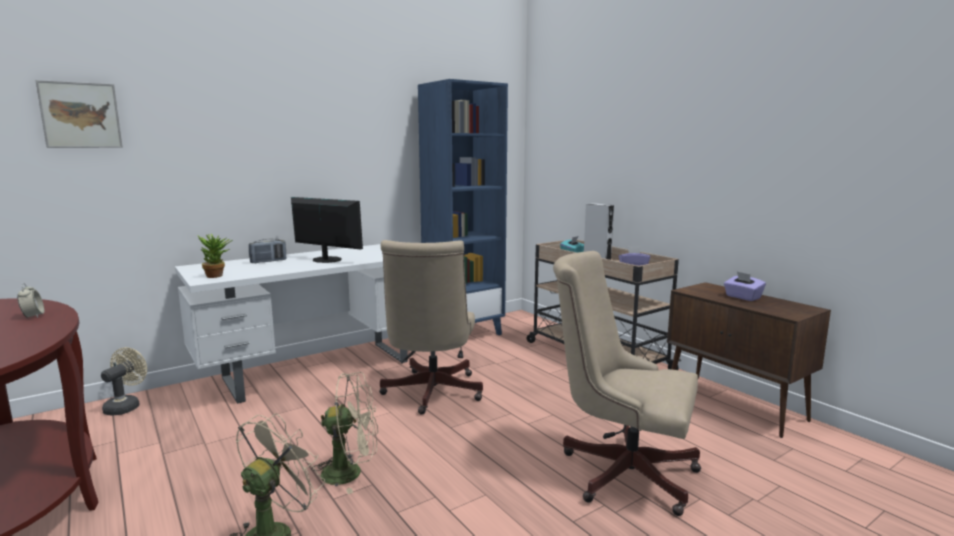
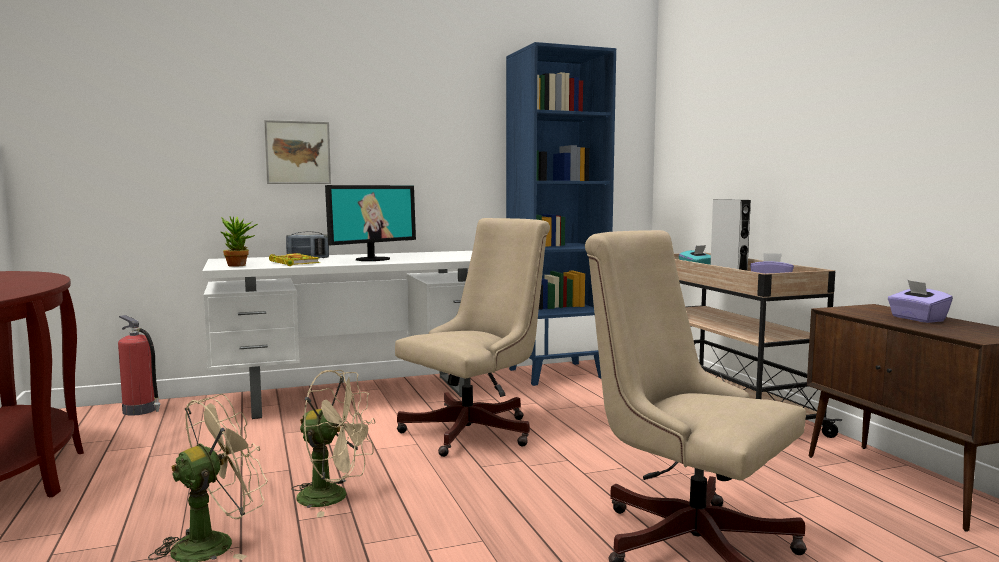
camera: 15 degrees right, 5 degrees down
alarm clock [17,283,44,318] -> none
picture [35,80,123,148] -> picture moved to [264,120,331,184]
beige fan [101,347,147,416] -> fire extinguisher [118,315,161,416]
monitor [291,197,363,263] -> monitor turned 90 degrees clockwise [325,185,416,261]
beige office chair [379,240,483,415] -> beige office chair turned 150 degrees counterclockwise [395,218,550,457]
none -> book [269,253,320,266]

